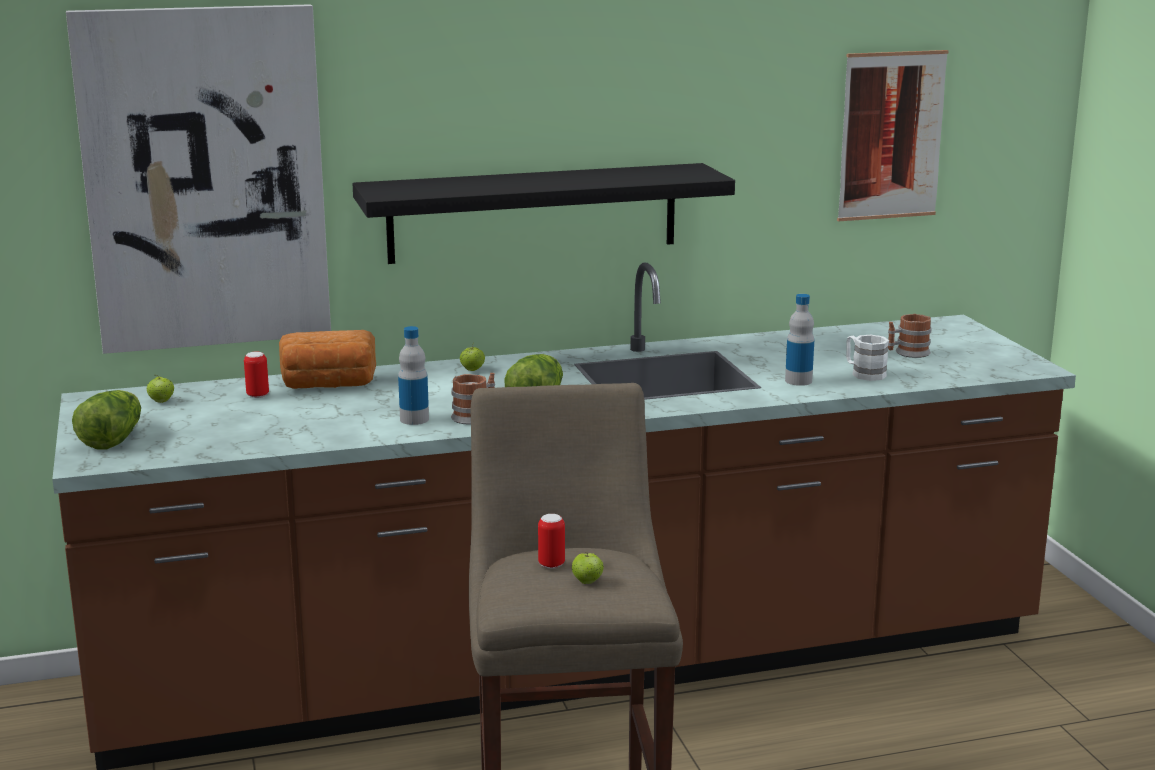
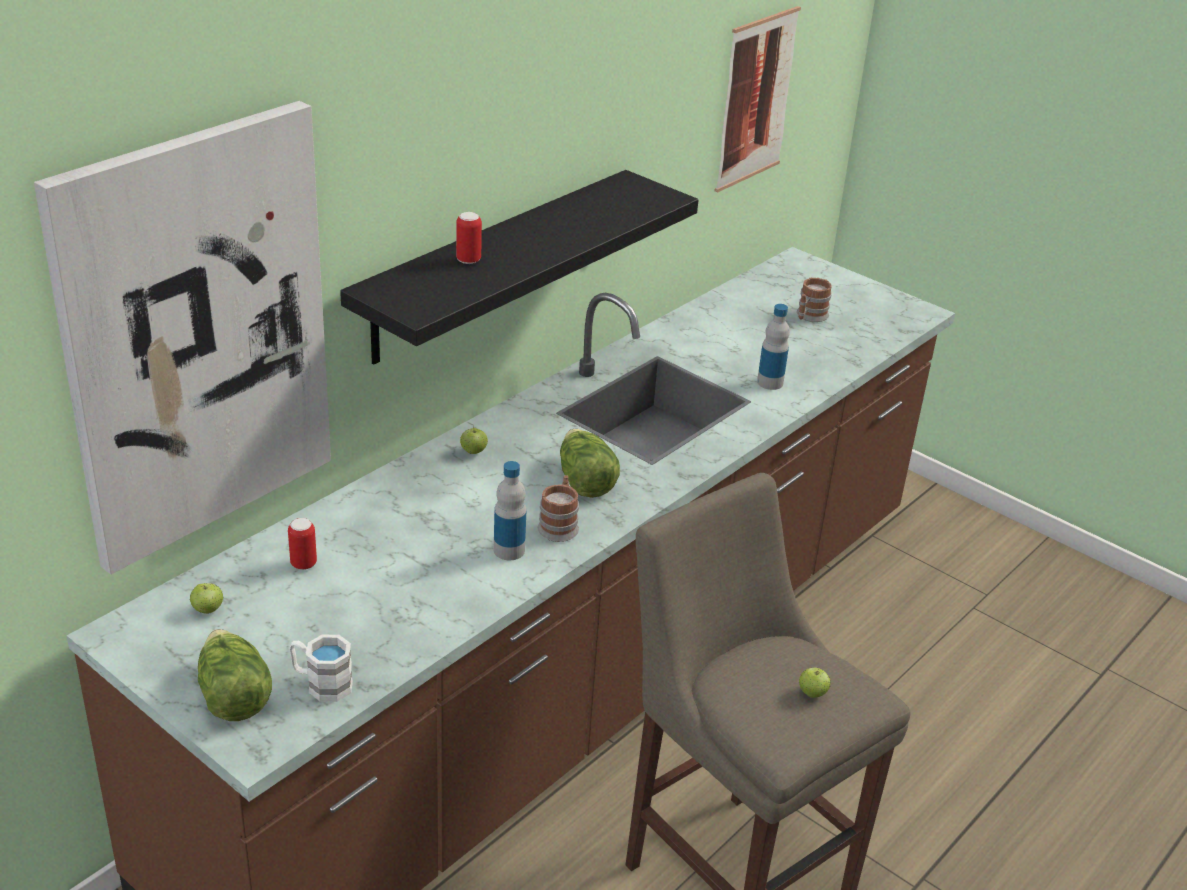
camera: 35 degrees left, 15 degrees up
bread [279,330,376,389] -> none
can [538,514,565,569] -> can moved to [456,212,482,264]
white mug [846,335,889,381] -> white mug moved to [289,635,353,702]

